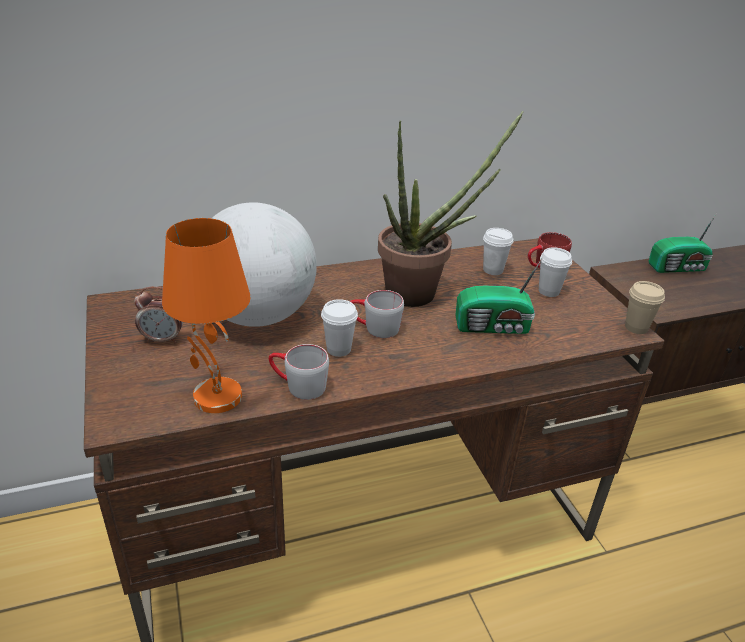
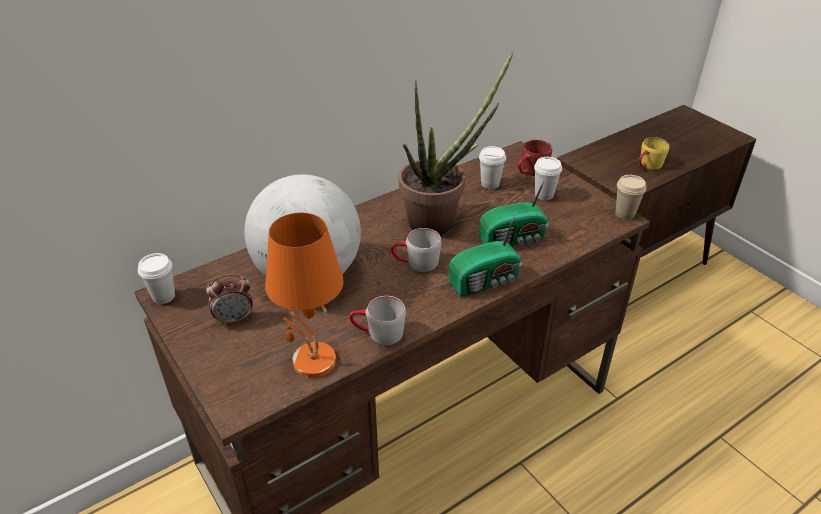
camera: 15 degrees left, 5 degrees up
white cup [321,299,358,357] -> white cup moved to [138,253,175,304]
radio [649,213,717,273] -> radio moved to [449,209,522,297]
none -> yellow mug [639,137,669,170]

